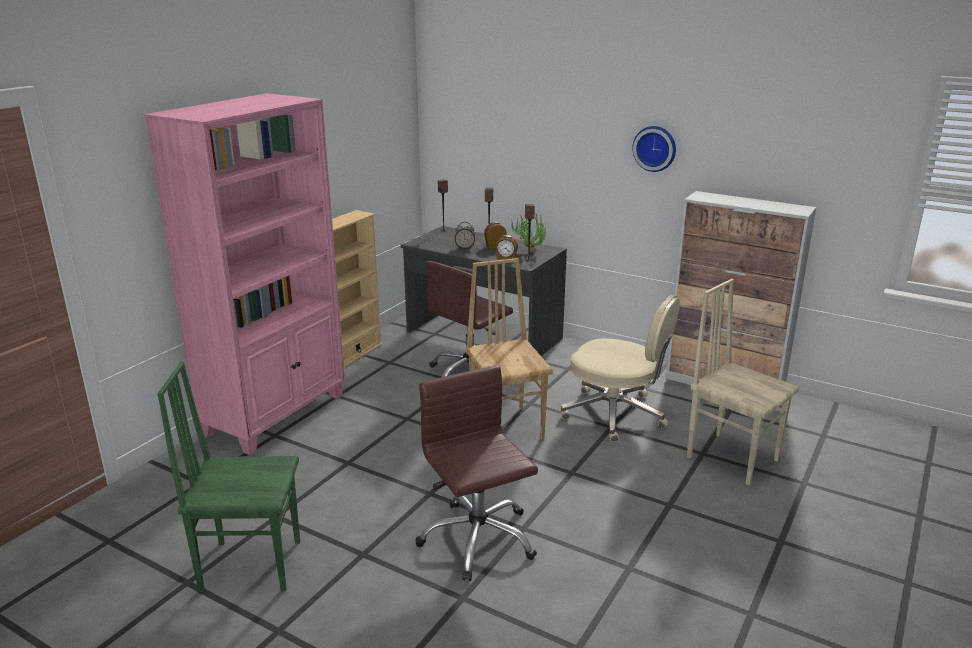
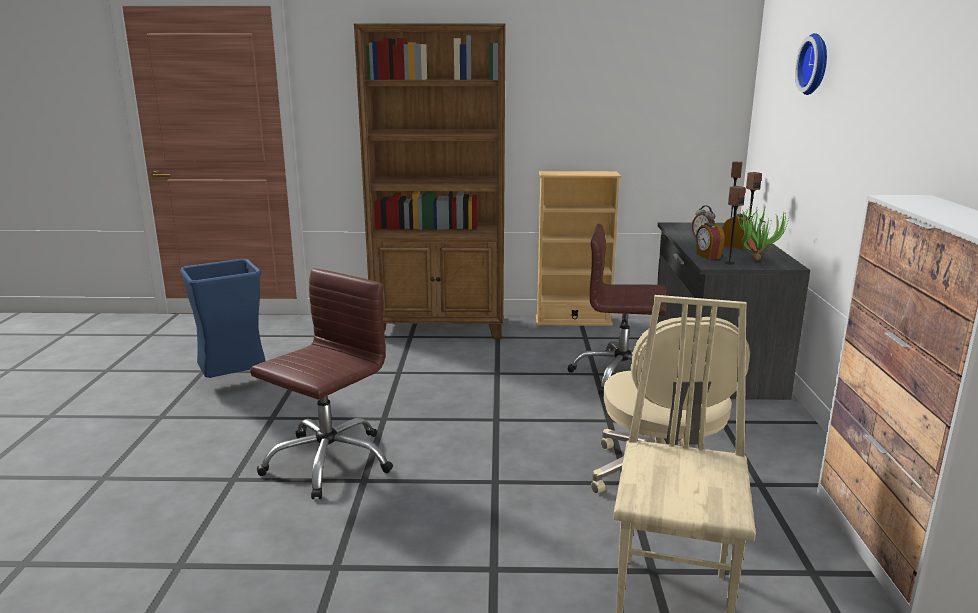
camera: 60 degrees right, 5 degrees down
pink bookcase [144,93,345,455] -> brown bookcase [354,23,506,339]
green chair [157,362,300,592] -> blue trash can [180,259,266,378]
brown chair [465,258,553,440] -> none
wall clock [632,126,676,172] -> wall clock moved to [795,33,827,95]

